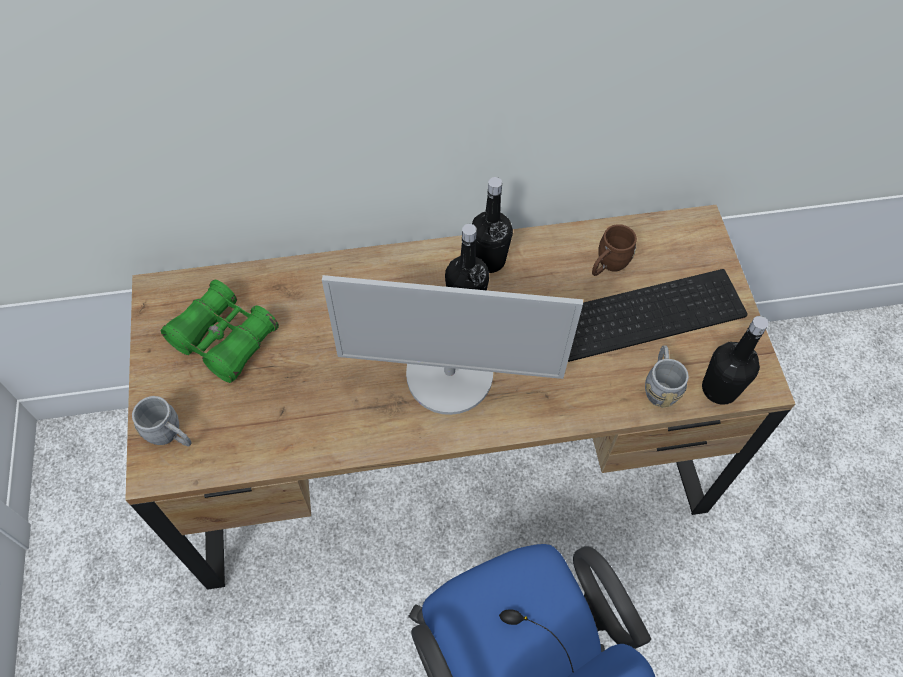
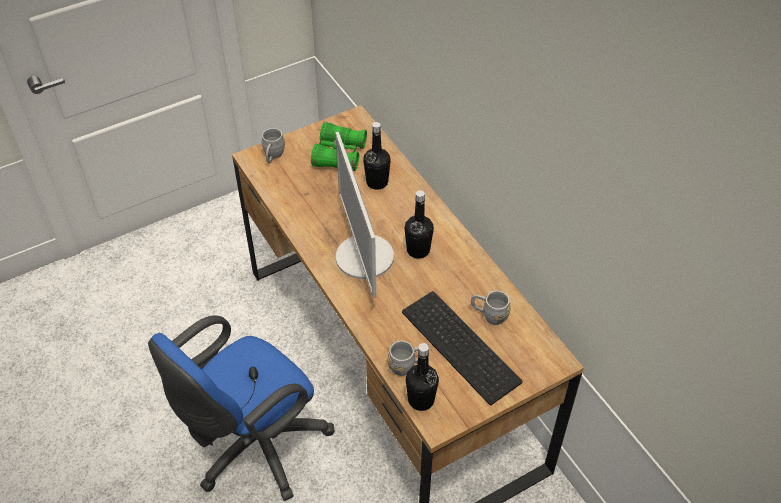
camera: 70 degrees right, 10 degrees down
black bottle [472,177,513,273] -> black bottle moved to [363,122,391,190]
brown mug [592,224,637,276] -> grey mug [471,291,511,325]

